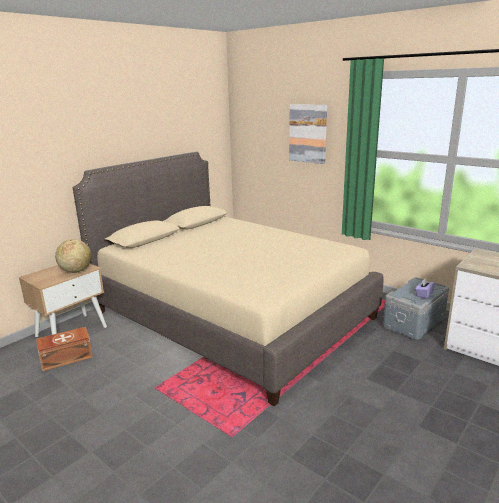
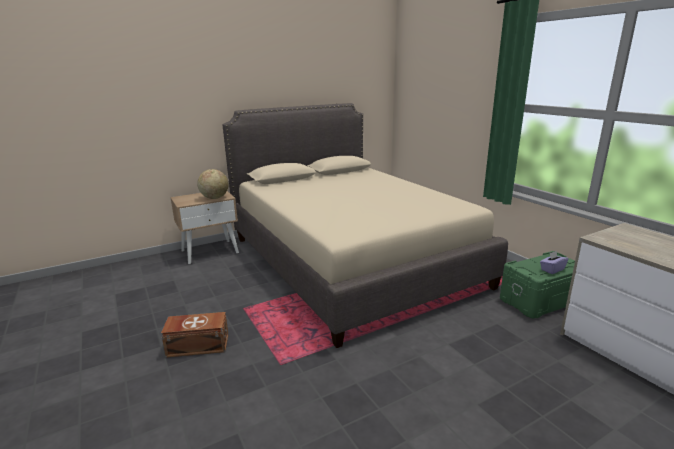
camera: 20 degrees right, 0 degrees up
brown storage box [36,327,93,371] -> brown storage box moved to [161,312,228,358]
picture [289,104,327,164] -> none
grey storage box [383,277,449,340] -> green storage box [500,251,575,318]

